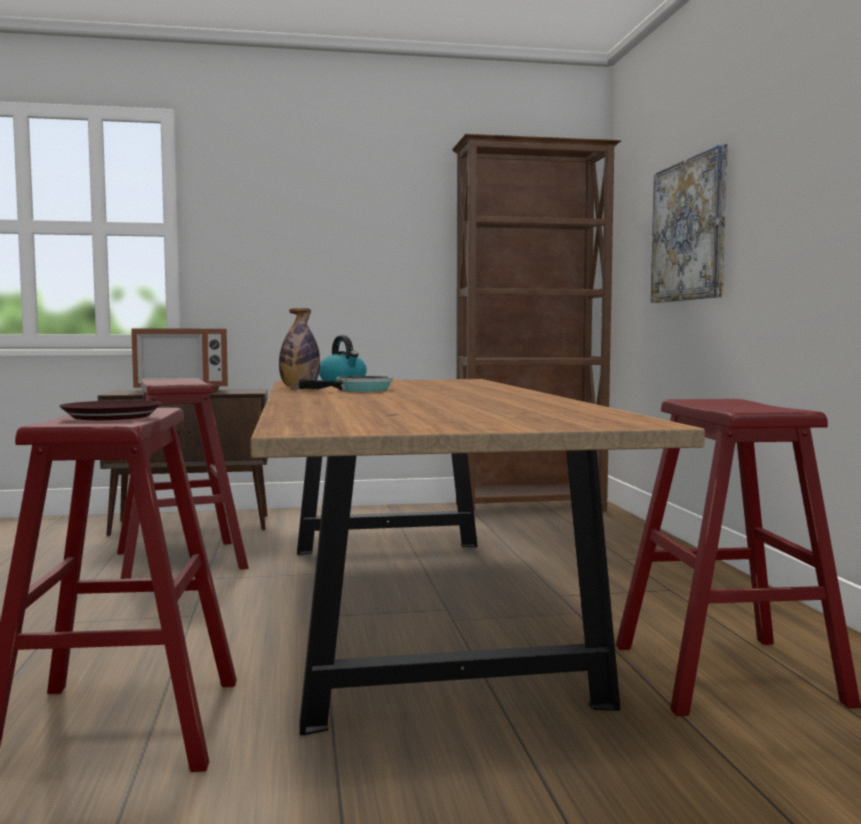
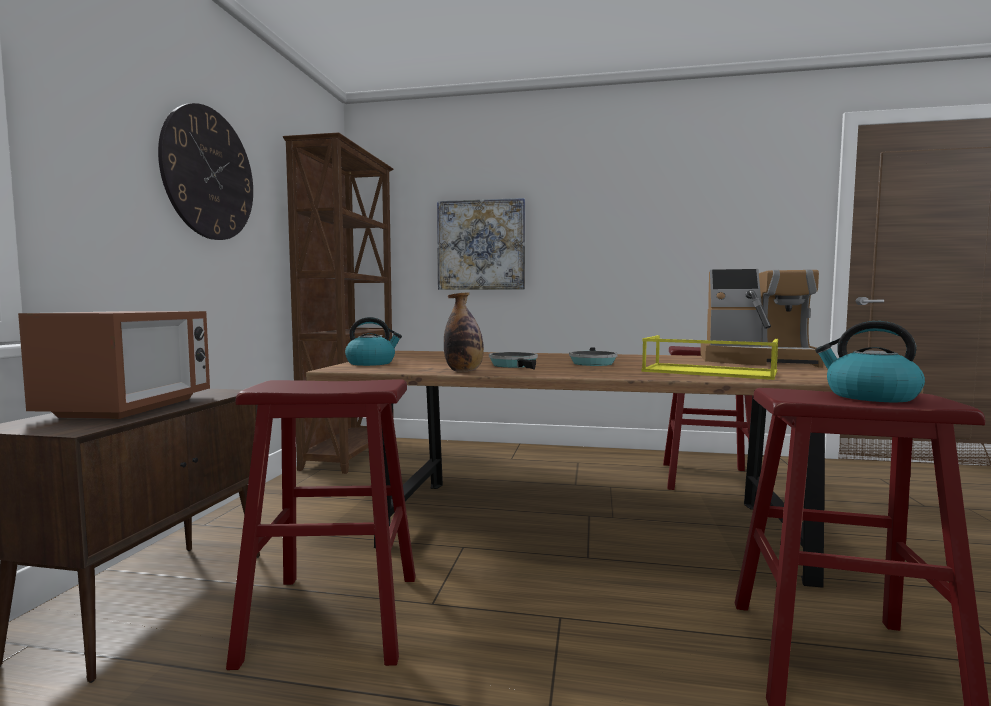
camera: 70 degrees left, 0 degrees up
brown plate [59,400,162,420] -> kettle [815,321,925,402]
none -> wall clock [158,103,253,240]
none -> frying pan [569,348,618,366]
none -> yellow tray [641,335,778,380]
none -> coffee machine [700,269,823,368]

